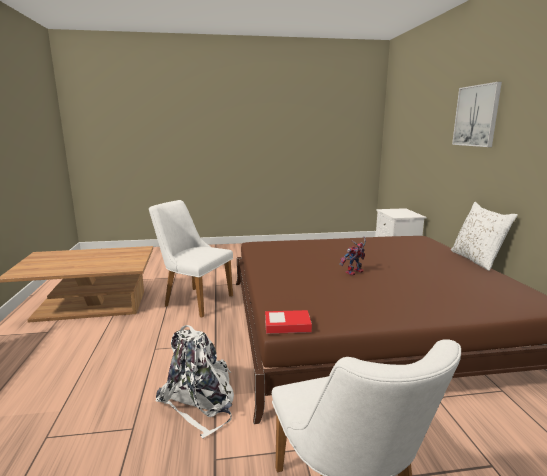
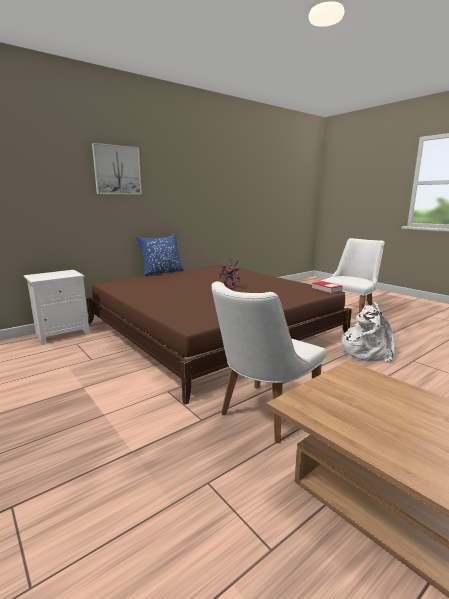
camera: 120 degrees left, 0 degrees up
white chair [149,200,233,318] -> white chair turned 45 degrees clockwise [212,281,326,443]
white pillow [451,202,518,271] -> blue pillow [136,234,184,276]

